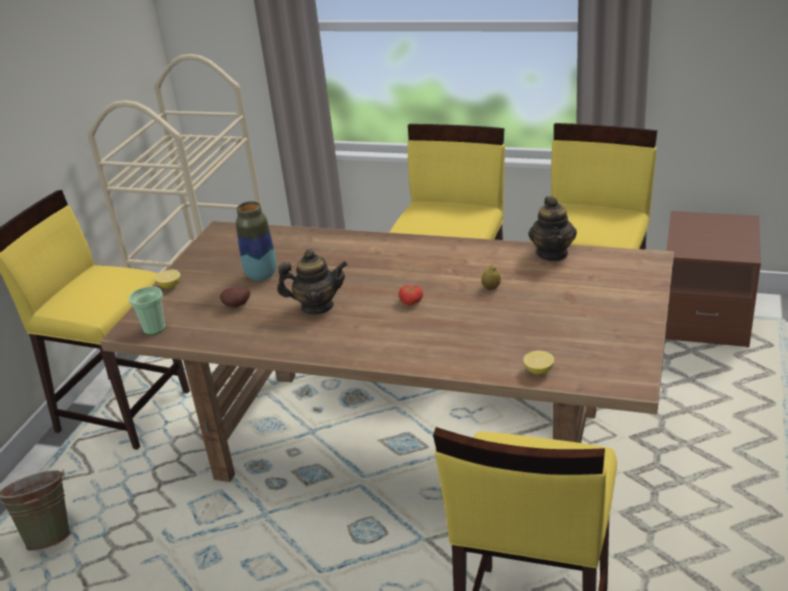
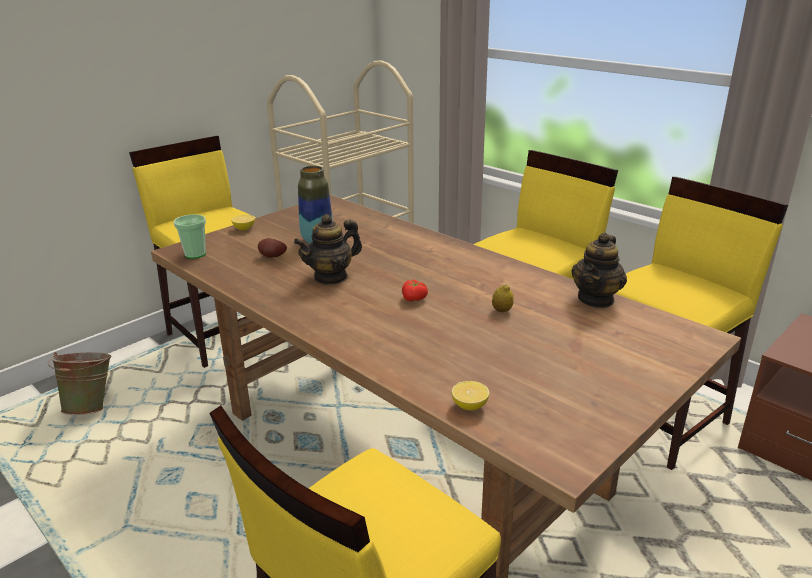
camera: 25 degrees right, 5 degrees down
teapot [277,249,348,315] -> teapot turned 120 degrees clockwise [294,214,362,285]

